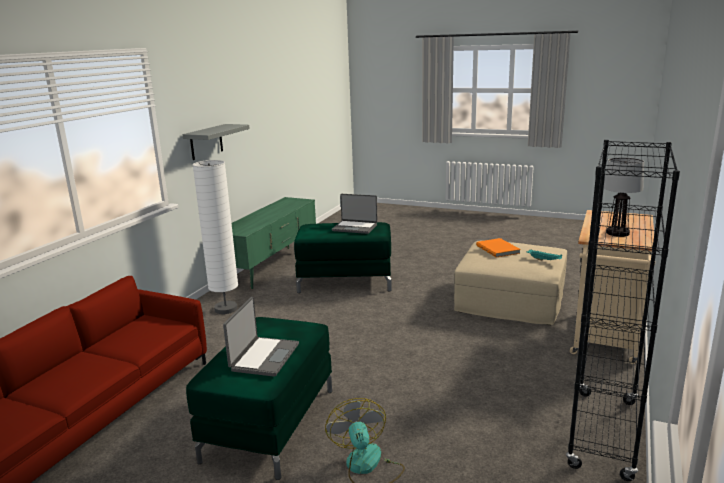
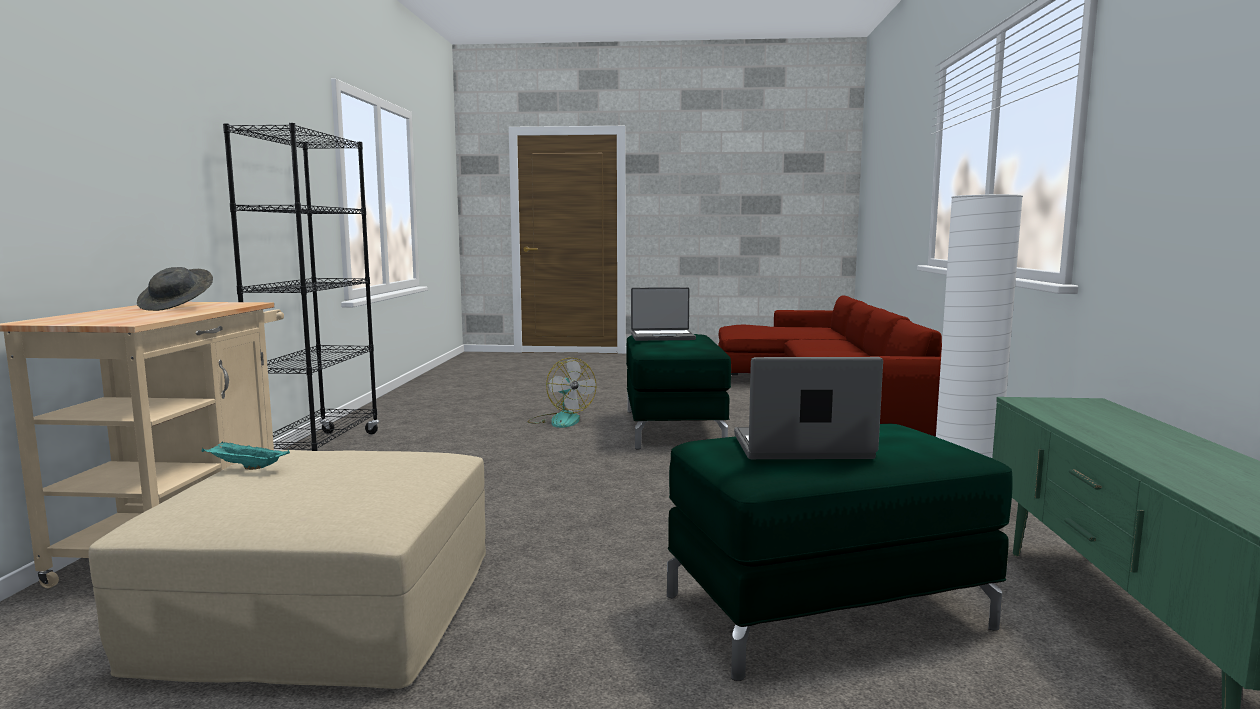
camera: 160 degrees right, 10 degrees down
grey shelf [182,124,250,160] -> none
laptop [223,297,299,377] -> laptop turned 90 degrees counterclockwise [631,287,696,341]
orange book [476,238,521,258] -> none
table lamp [604,157,644,237] -> grey hat [137,267,213,311]

